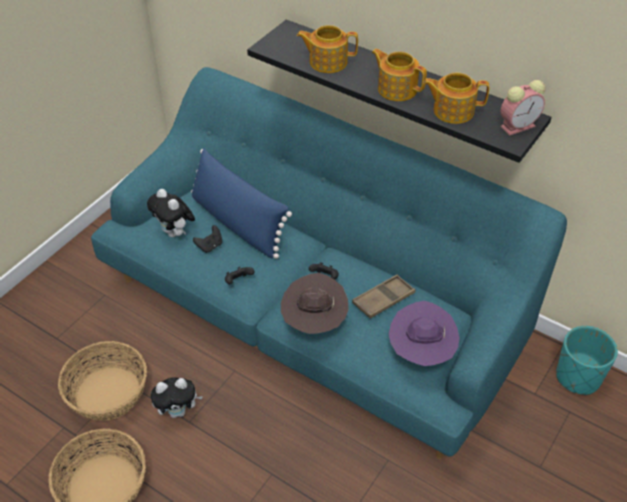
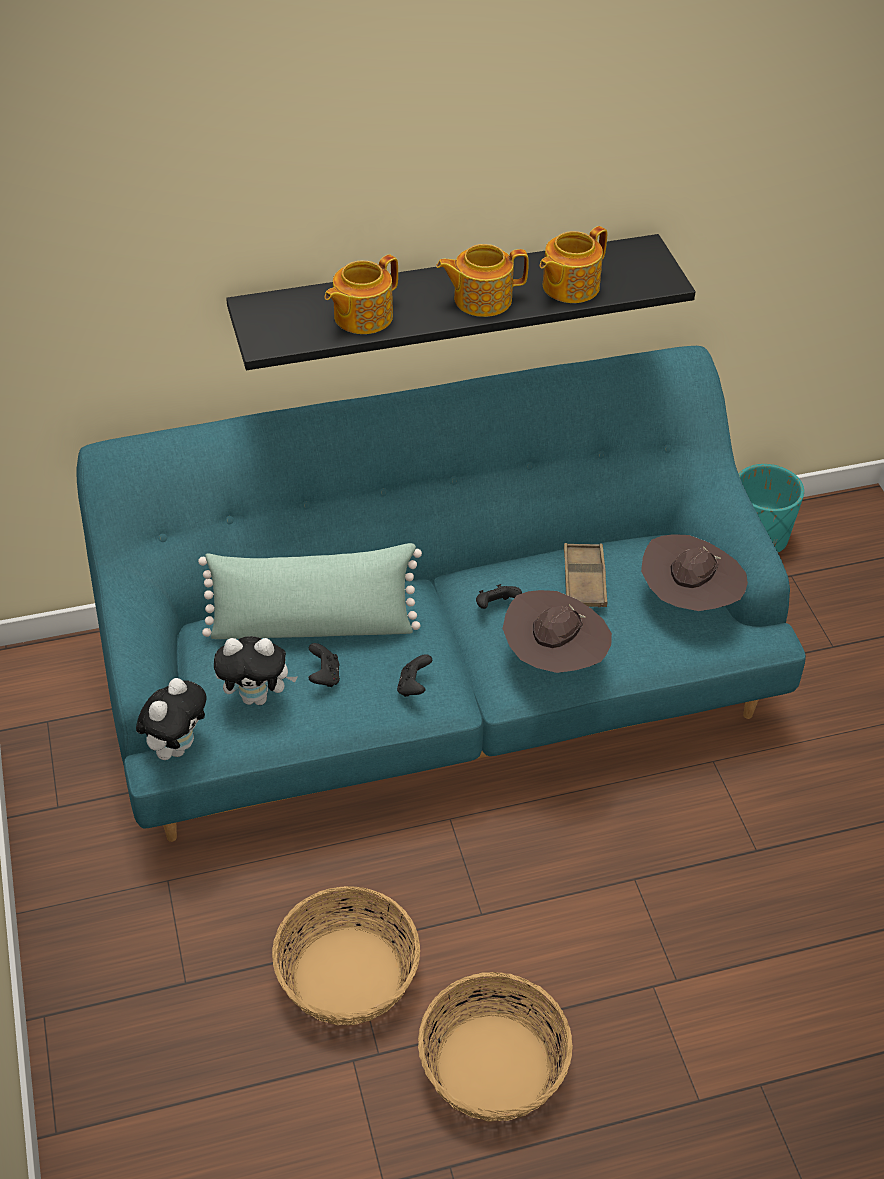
camera: 50 degrees left, 0 degrees up
plush toy [151,377,203,418] -> plush toy moved to [136,678,207,760]
blue pillow [191,148,292,259] -> green pillow [198,543,422,639]
purple hat [389,301,460,366] -> brown hat [641,534,748,611]
alarm clock [500,80,546,135] -> none

